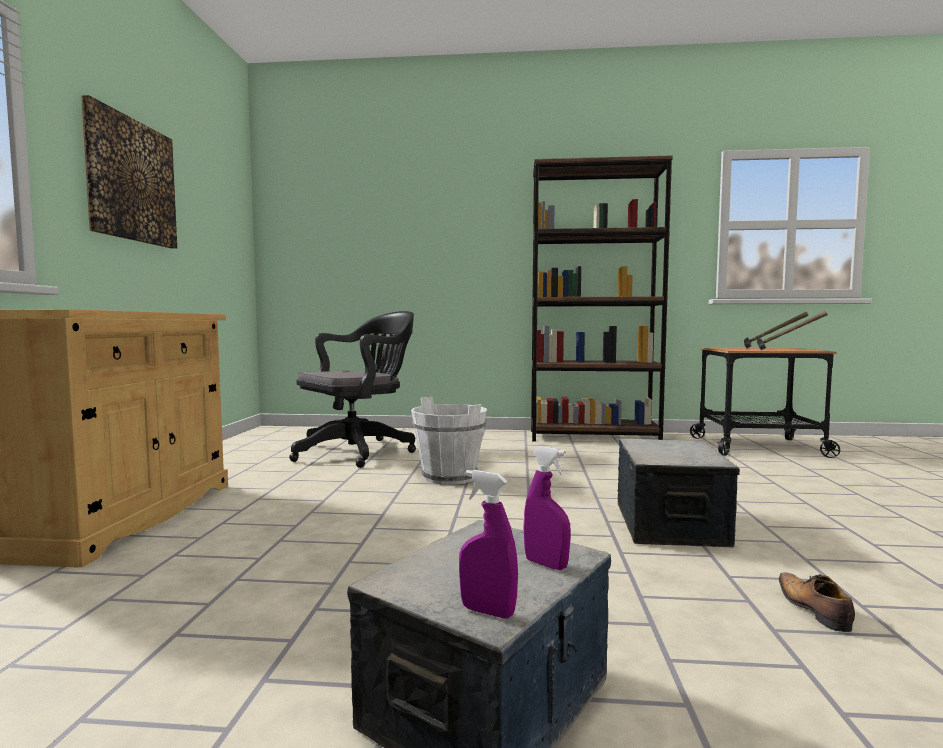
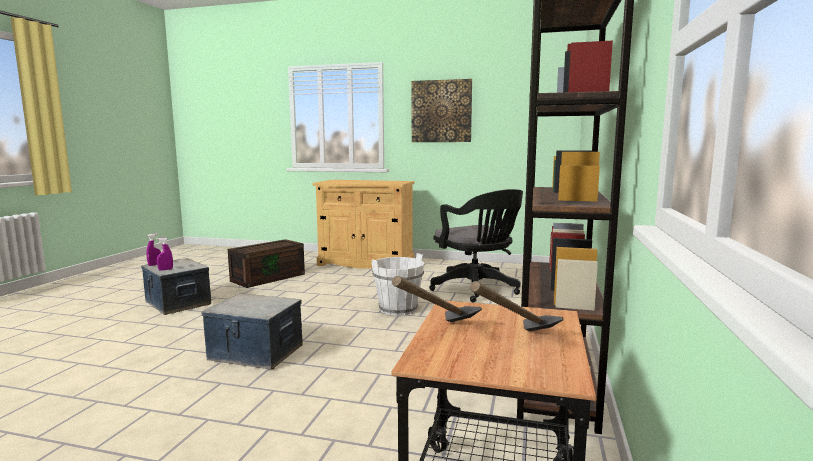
camera: 100 degrees right, 5 degrees up
shoe [779,572,855,632] -> none
none -> brown storage box [228,239,305,288]

